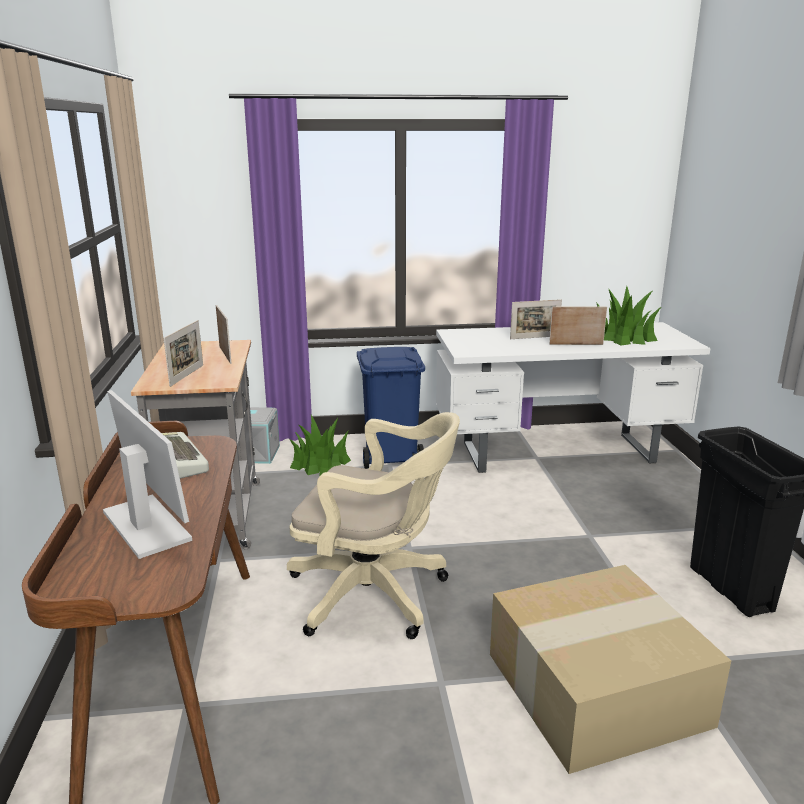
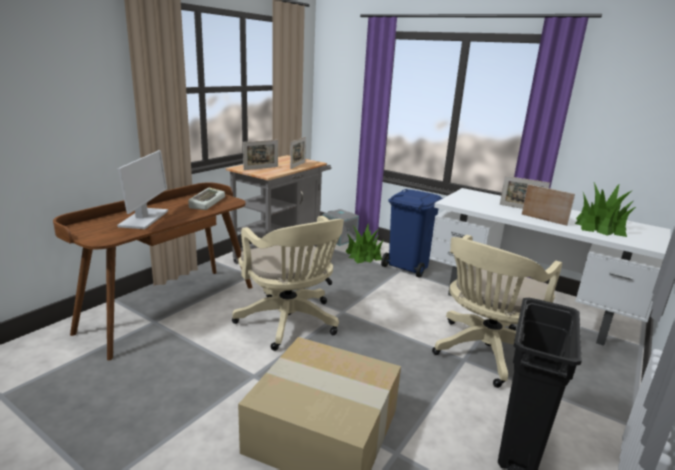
camera: 40 degrees right, 0 degrees up
none -> beige office chair [432,235,562,388]

